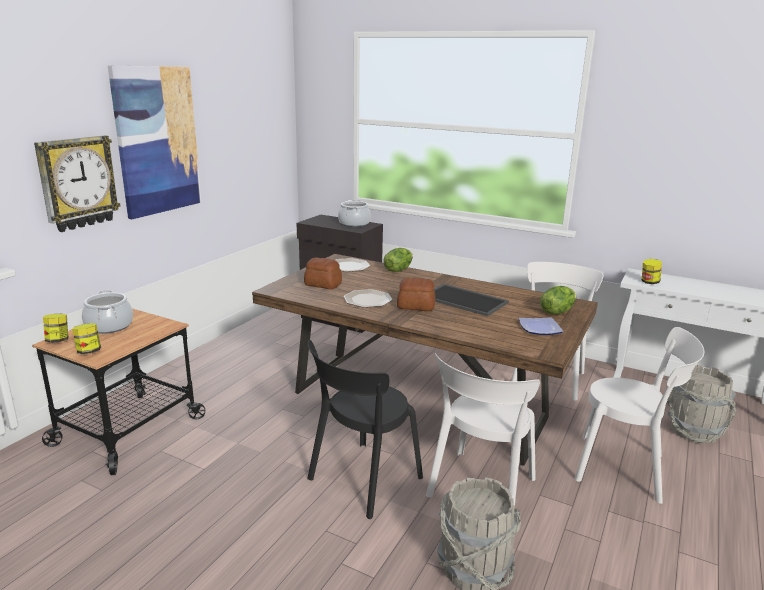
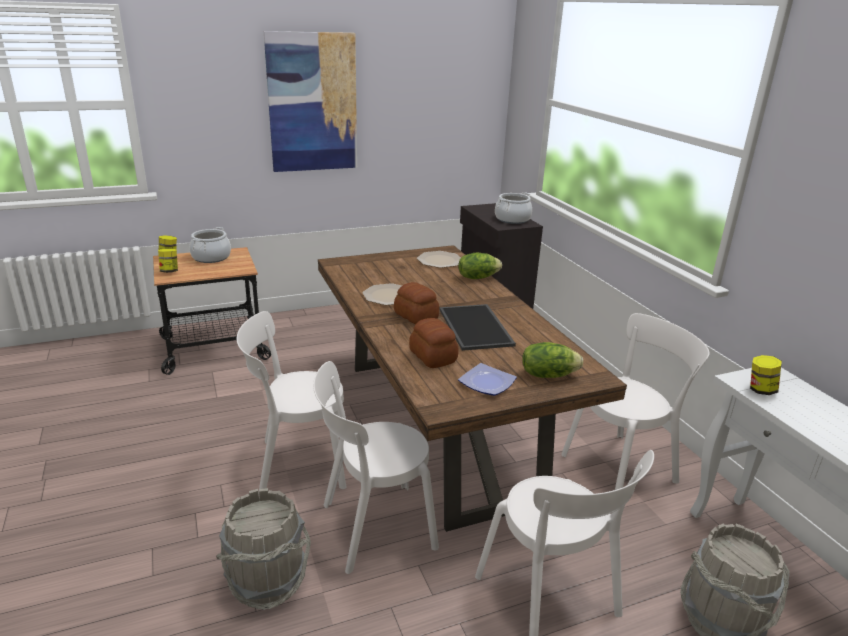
camera: 40 degrees right, 5 degrees up
wall clock [34,136,121,232] -> none
bread [304,257,342,289] -> bread moved to [409,318,459,368]
black chair [307,340,423,519] -> white chair [237,311,346,493]

